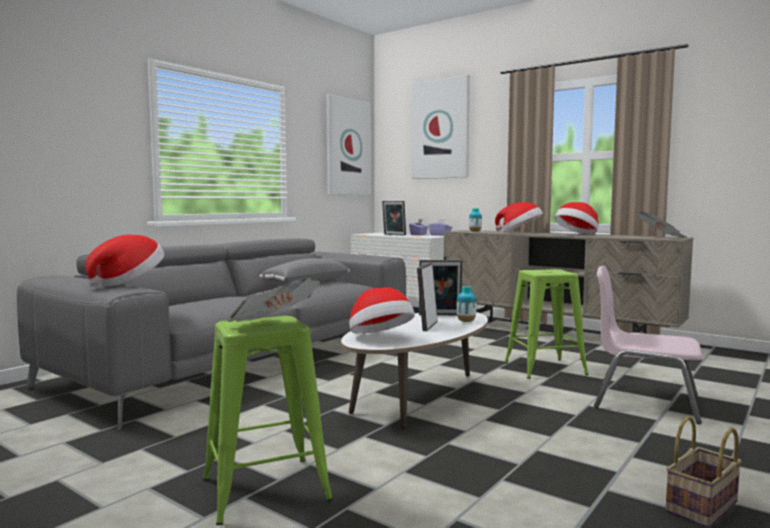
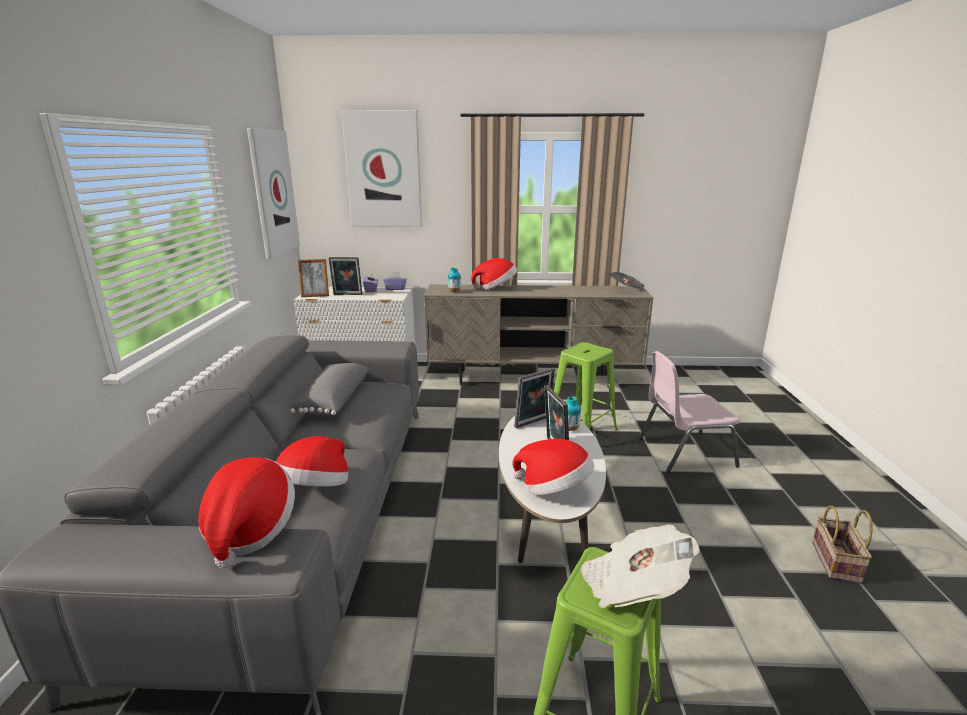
camera: 35 degrees left, 15 degrees up
hat [555,202,599,234] -> hat moved to [275,436,349,487]
none -> picture frame [298,259,329,297]

